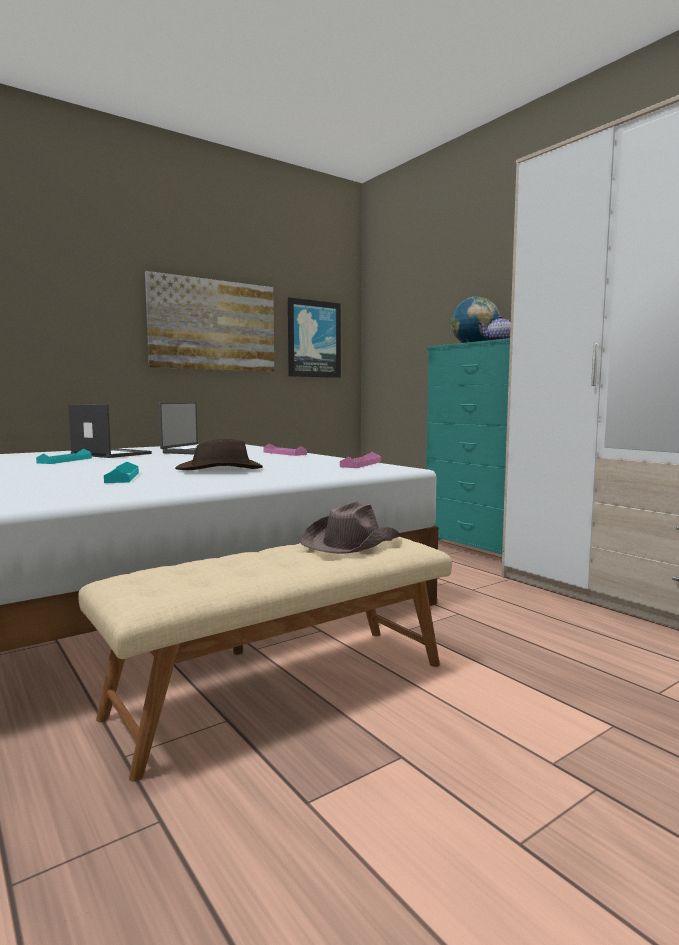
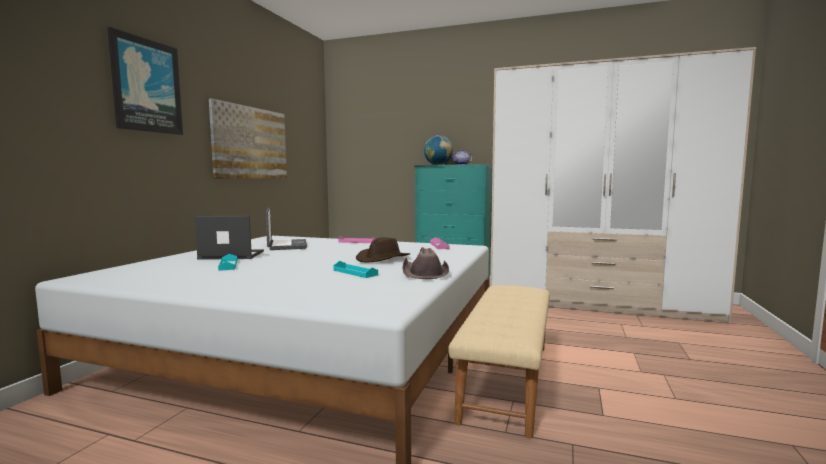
camera: 35 degrees left, 0 degrees up
picture [288,297,341,378] -> picture moved to [108,27,183,135]
brown hat [301,502,401,554] -> brown hat moved to [402,247,449,279]

